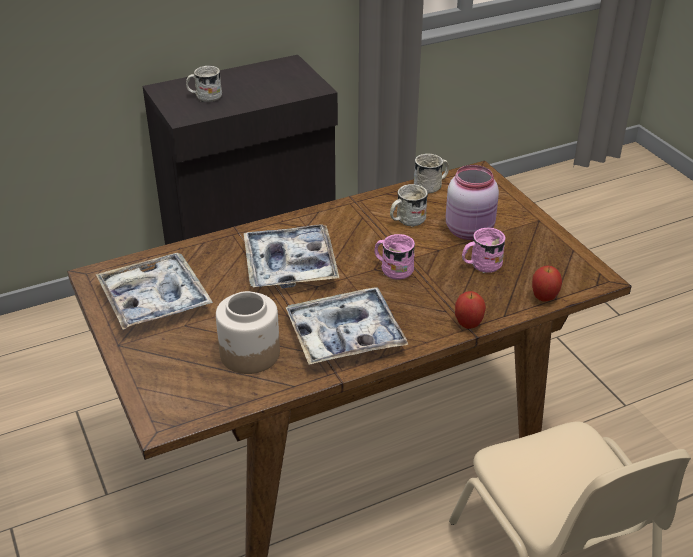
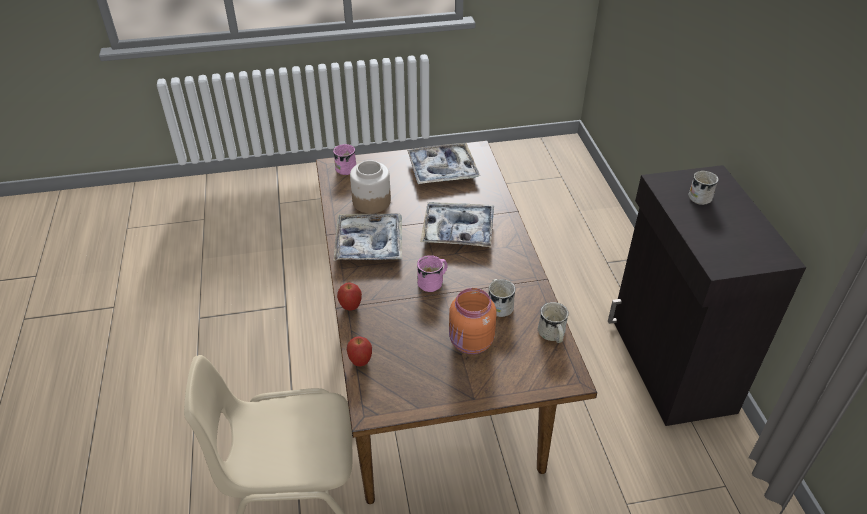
camera: 105 degrees right, 5 degrees up
pink jar [446,165,499,240] -> orange jar [449,288,496,354]
pink mug [462,228,506,273] -> pink mug moved to [333,144,356,175]

